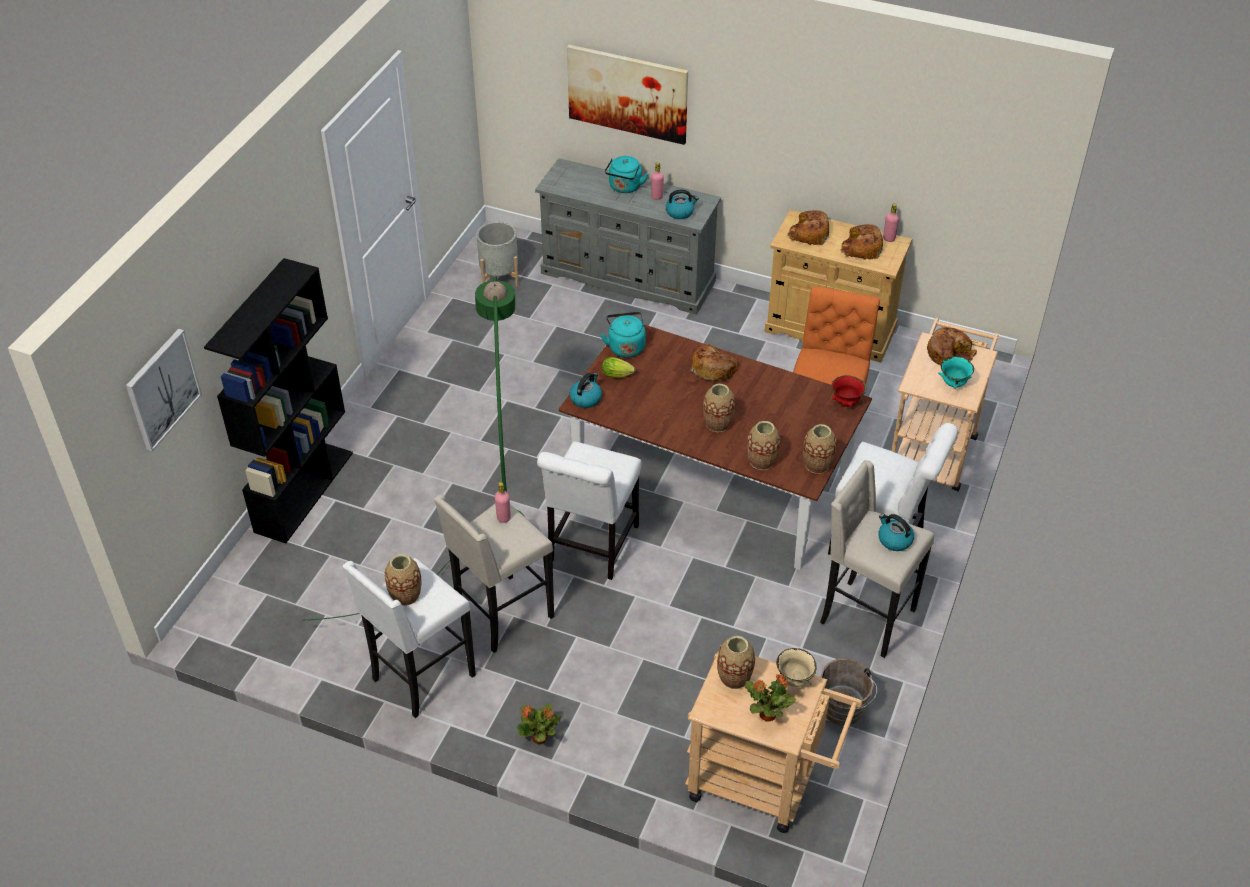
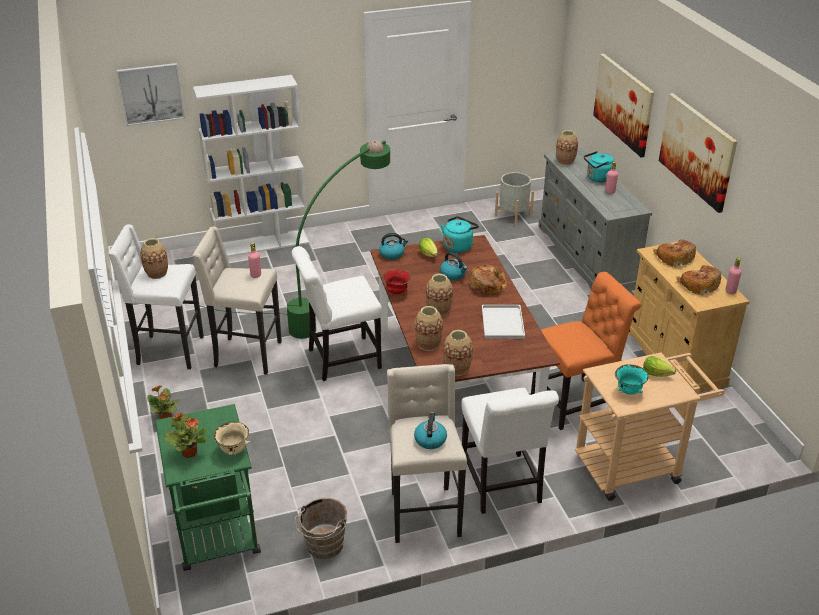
camera: 50 degrees right, 10 degrees down
black bookcase [204,258,353,543] -> white bookcase [193,75,309,257]
kettle [666,189,699,219] -> kettle moved to [440,252,467,280]
beige cart [685,646,862,833] -> green cart [155,404,261,571]
vase [717,636,755,689] -> vase moved to [556,130,578,165]
red bowl [832,375,867,407] -> red bowl moved to [383,269,411,294]
bread [927,327,977,365] -> lettuce [643,356,676,377]
none -> white tray [482,305,525,339]
none -> picture [659,93,737,213]

